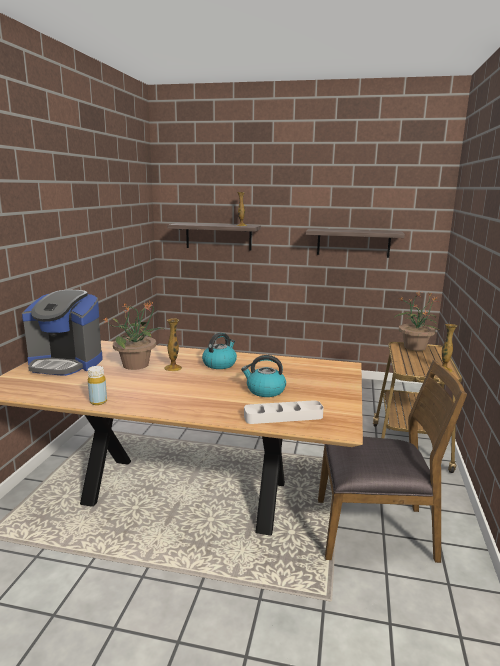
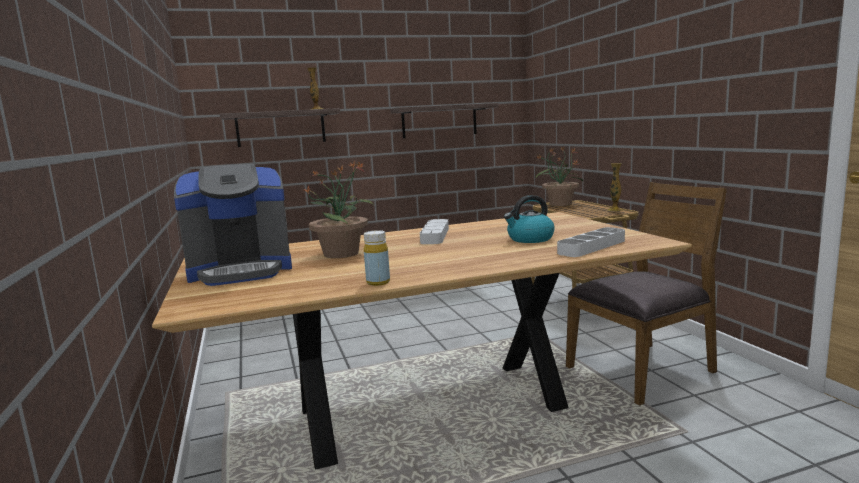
camera: 30 degrees left, 5 degrees down
vase [164,318,182,371] -> none
kettle [202,333,237,369] -> grey tray [420,219,449,244]

